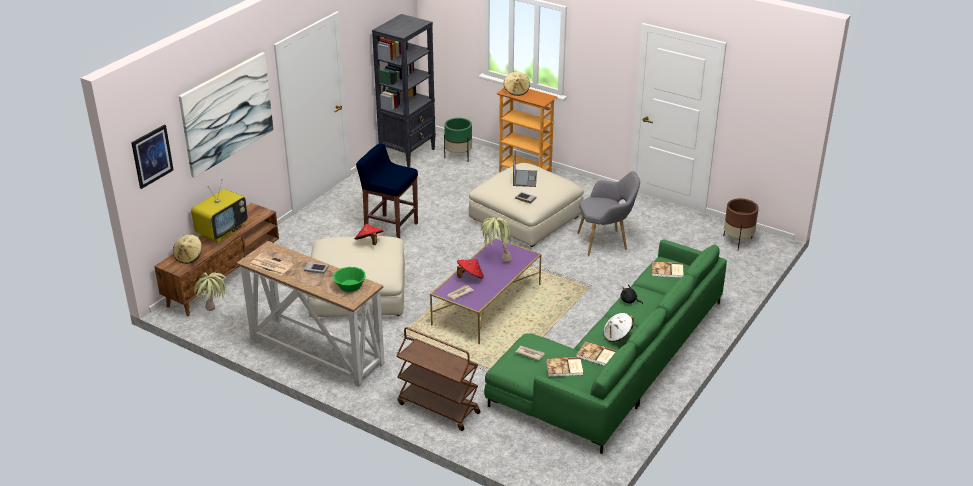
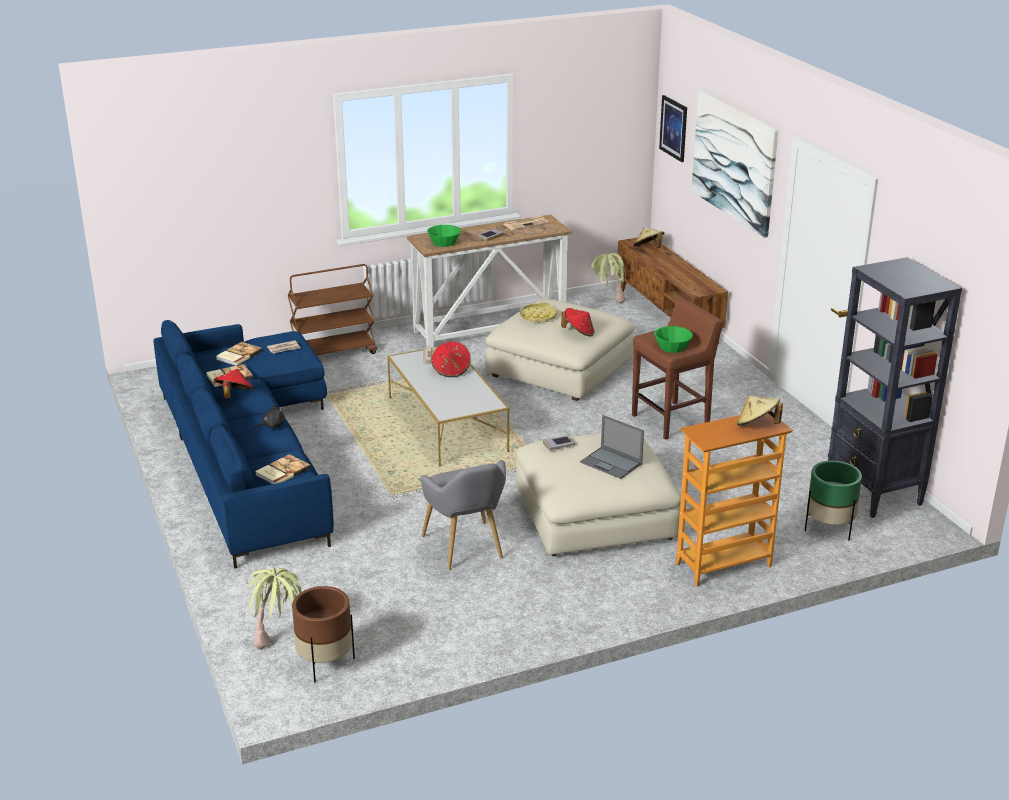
camera: 125 degrees right, 5 degrees down
television [191,179,248,243] -> none
blue stool [356,144,418,238] -> brown stool [632,299,723,440]
purple coffee table [430,238,542,344] -> white coffee table [387,346,509,467]
potted plant [481,217,512,263] -> potted plant moved to [247,567,305,649]
green sofa [484,240,727,454] -> blue sofa [153,320,334,569]
grey armchair [577,171,640,256] -> grey armchair turned 45 degrees counterclockwise [421,460,506,570]
white hat [603,313,633,342] -> red hat [213,369,254,398]
none -> yellow tray [520,303,557,323]
none -> green bowl [654,326,693,353]

